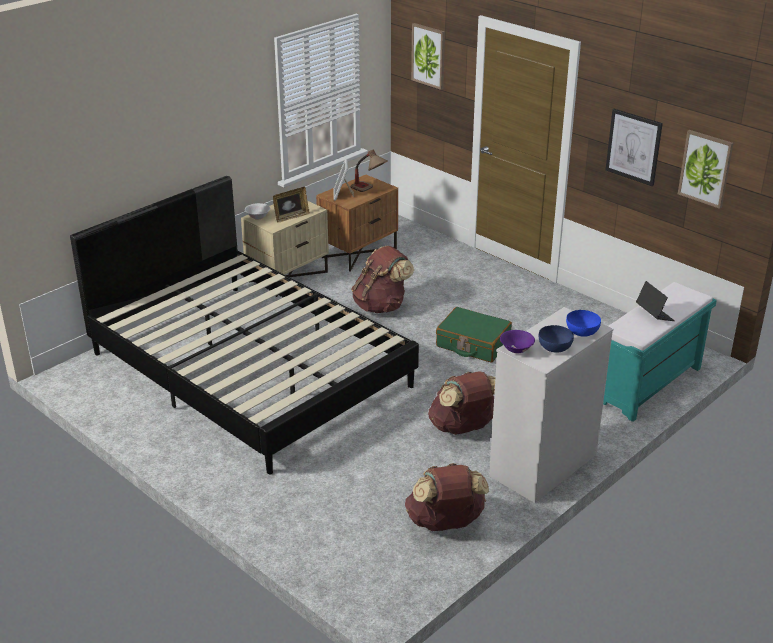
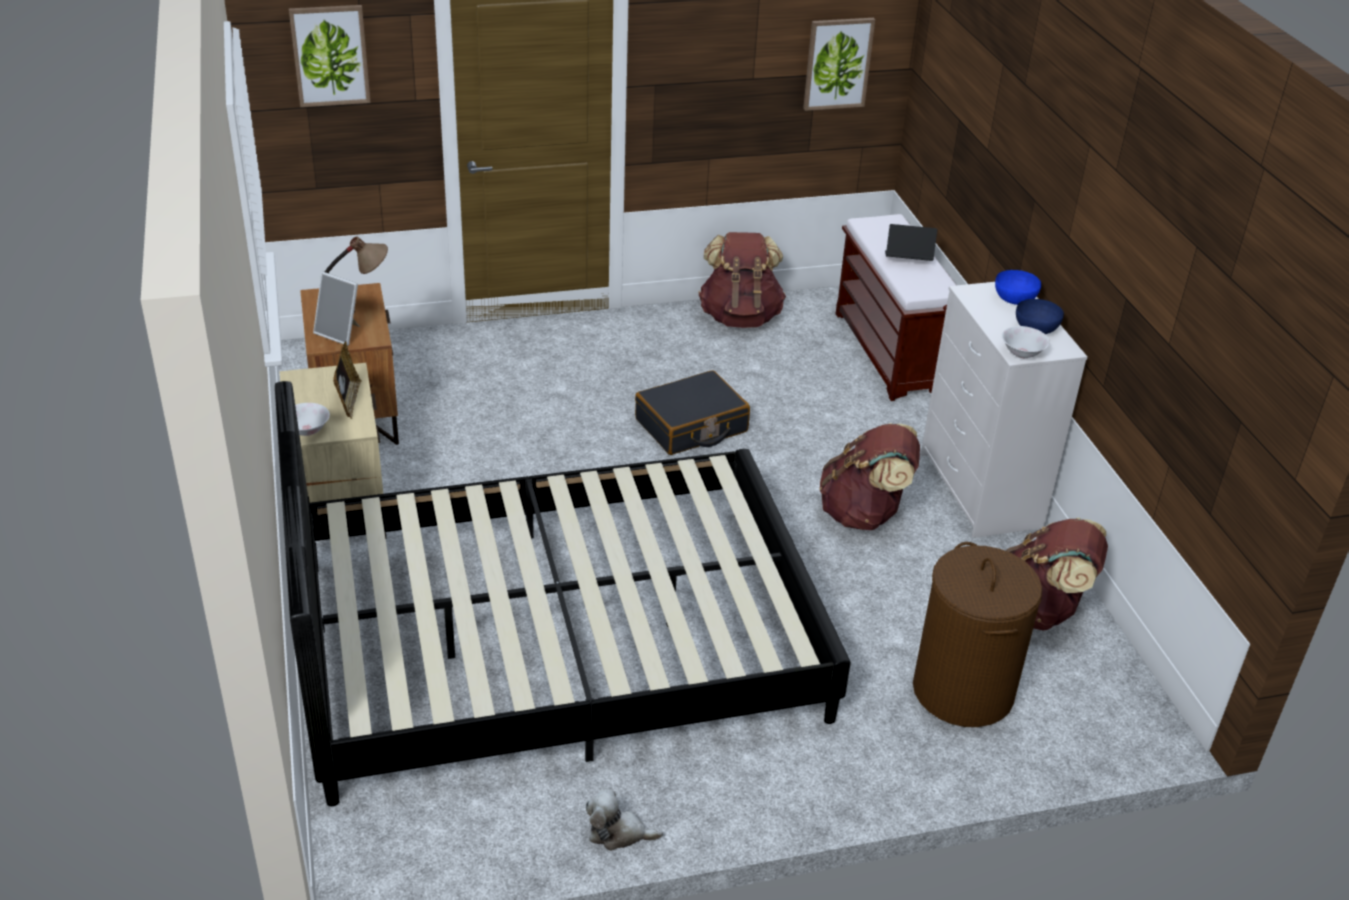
camera: 60 degrees left, 5 degrees up
brown backpack [351,246,414,313] -> brown backpack moved to [698,232,786,328]
green suitcase [436,307,512,363] -> black suitcase [635,370,750,455]
purple bowl [500,330,535,354] -> white bowl [1002,326,1050,358]
turquoise bench [603,282,717,422] -> brown bench [836,214,956,401]
picture [606,109,663,186] -> none
none -> plush toy [586,789,663,851]
none -> brown laundry basket [913,542,1042,727]

